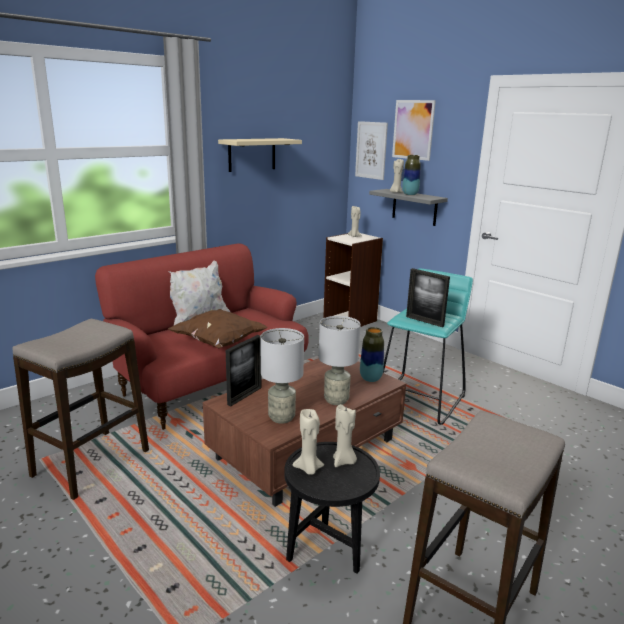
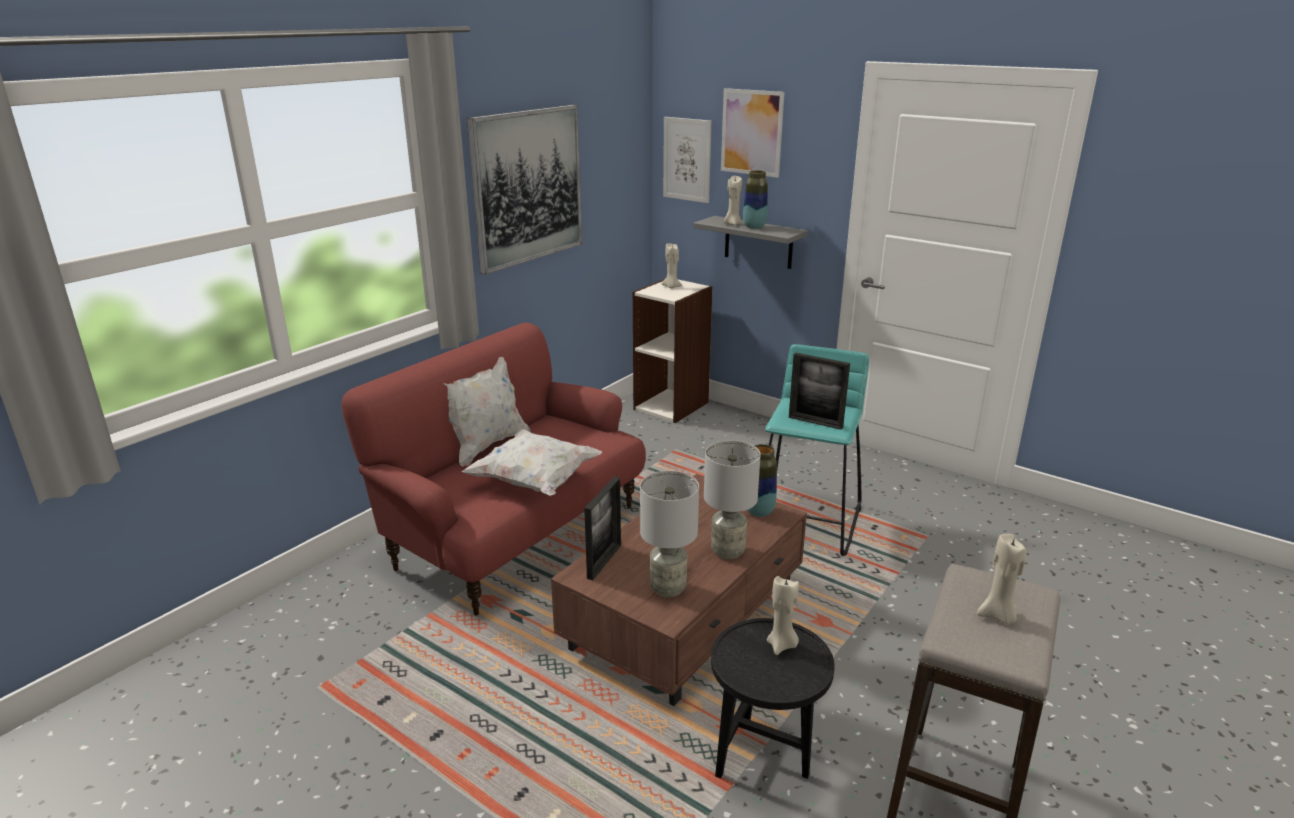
camera: 10 degrees left, 5 degrees up
stool [13,319,149,500] -> none
brown pillow [168,309,268,349] -> white pillow [462,429,602,496]
beige shelf [218,138,302,172] -> picture [467,105,582,274]
beige candle [293,409,324,475] -> beige candle moved to [977,534,1027,624]

